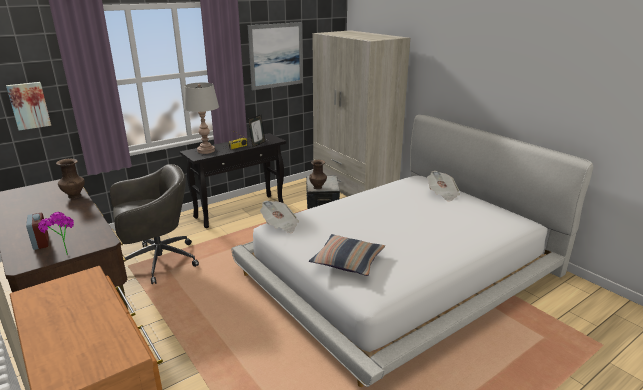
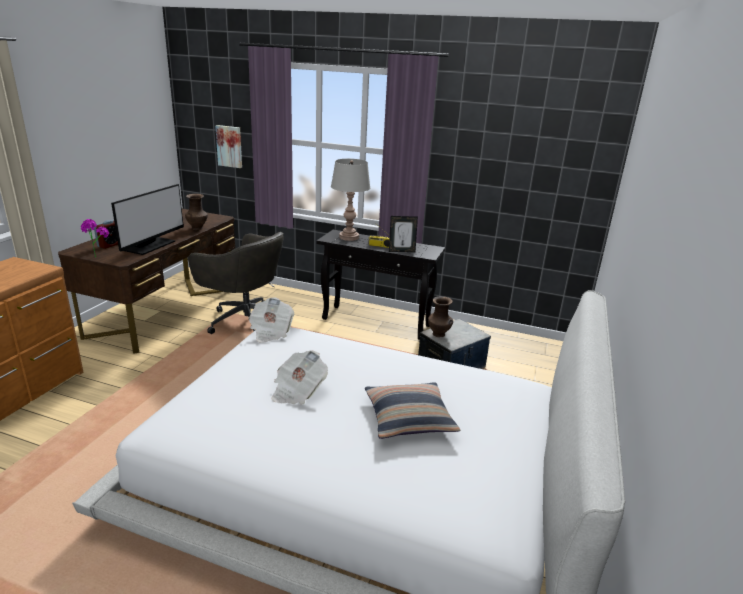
camera: 55 degrees right, 0 degrees up
picture [248,22,303,90] -> none
pillow [309,234,385,276] -> pillow moved to [365,382,460,439]
beige wardrobe [312,30,410,196] -> none
newspaper [427,171,460,202] -> newspaper moved to [272,351,328,405]
none -> monitor [111,184,184,255]

